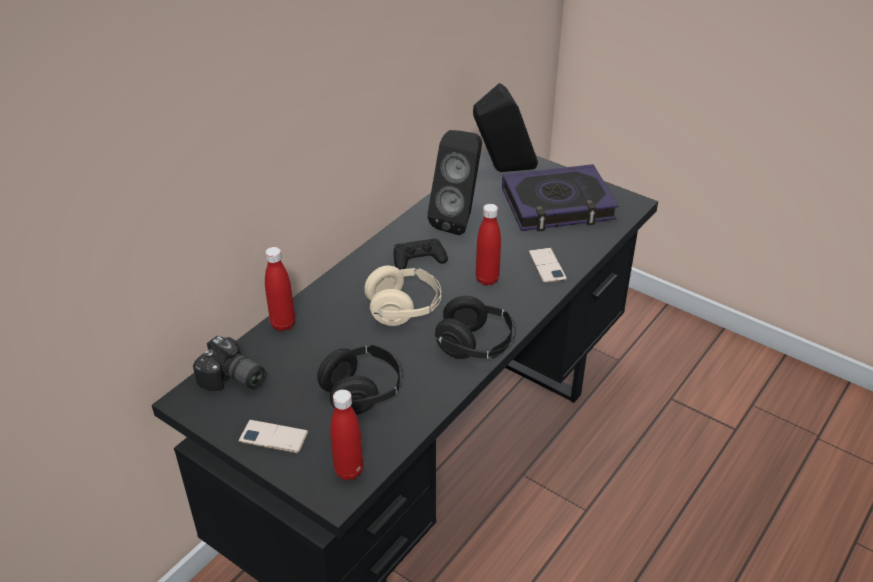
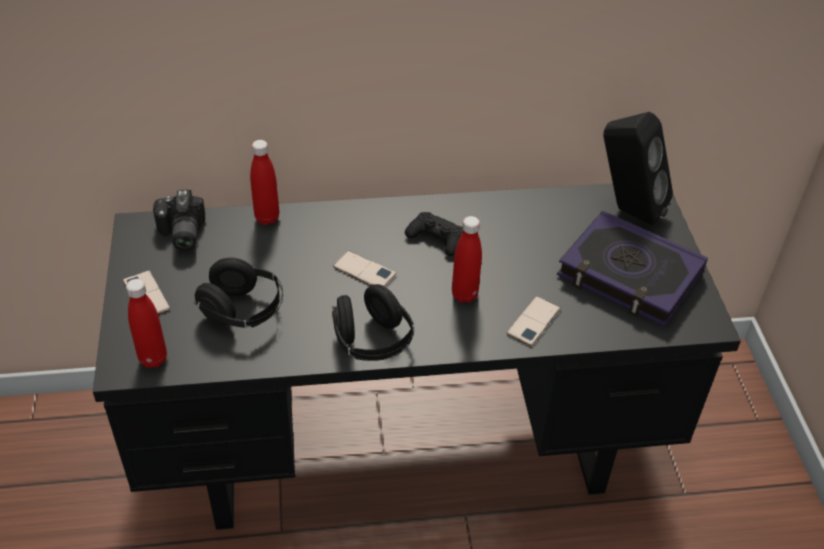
camera: 45 degrees right, 5 degrees up
beige headphones [365,265,441,326] -> phone [333,250,396,286]
black speaker [427,130,482,235] -> none

